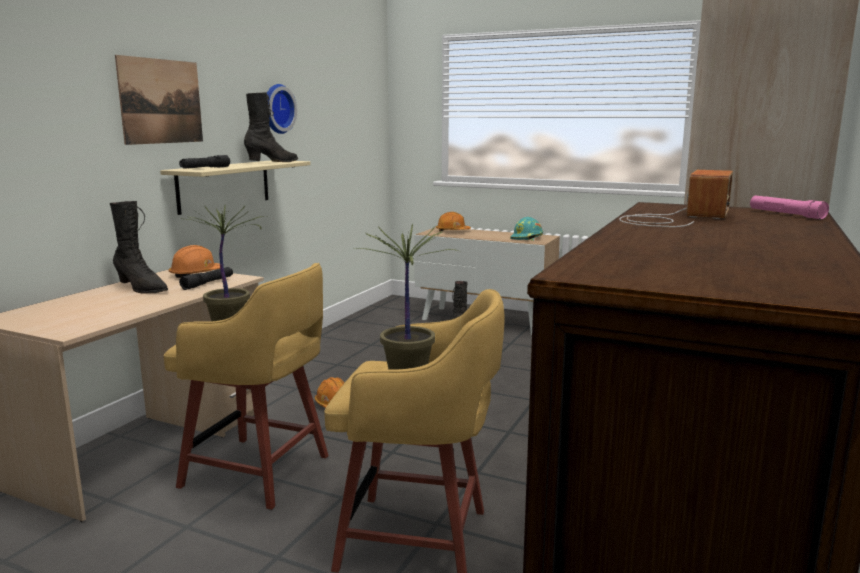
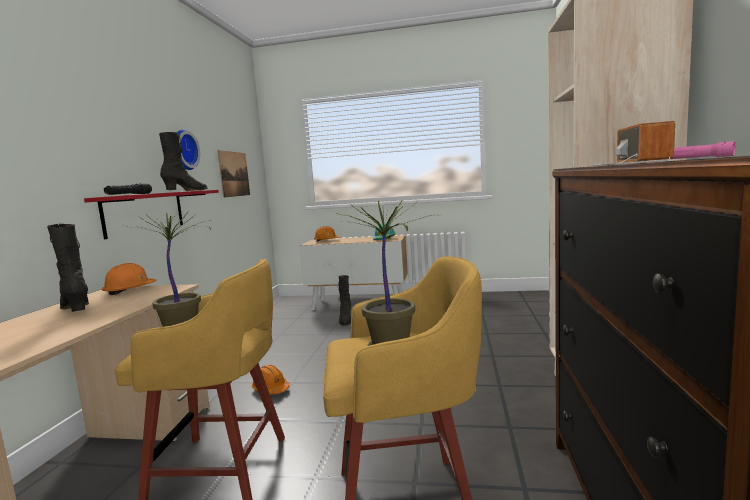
camera: 15 degrees left, 5 degrees down
black boot [110,201,168,294] -> black boot turned 150 degrees counterclockwise [47,224,89,312]
picture [115,55,203,145] -> picture moved to [217,150,250,198]
beige shelf [160,161,311,215] -> red shelf [84,190,219,239]
black flashlight [179,267,233,290] -> none

